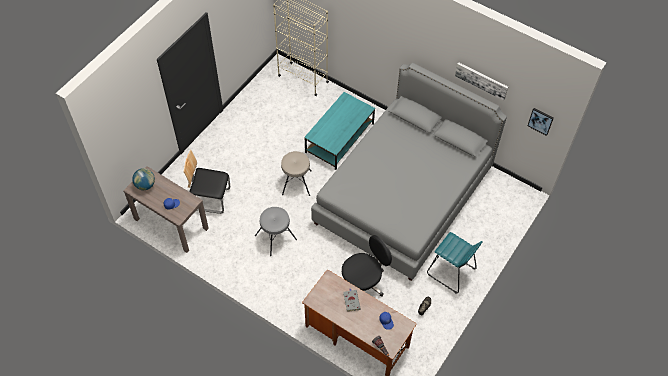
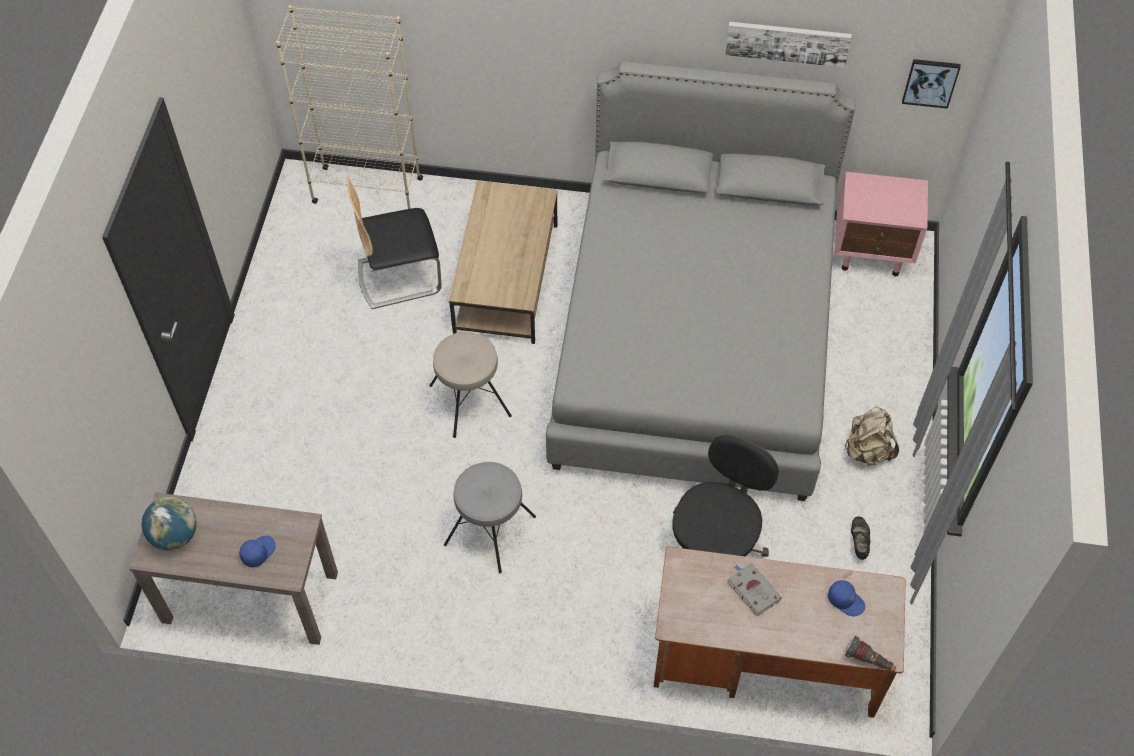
camera: 25 degrees left, 0 degrees up
chair [183,149,230,214] -> chair moved to [346,176,442,309]
turquoise coffee table [304,92,375,170] -> brown coffee table [449,181,558,344]
turquoise stool [427,232,483,293] -> beige backpack [844,406,899,466]
none -> pink nightstand [834,172,928,276]

